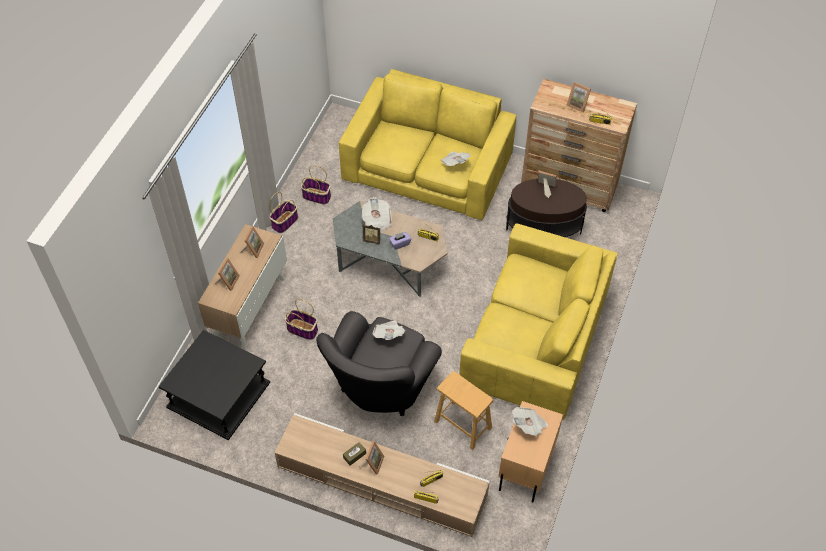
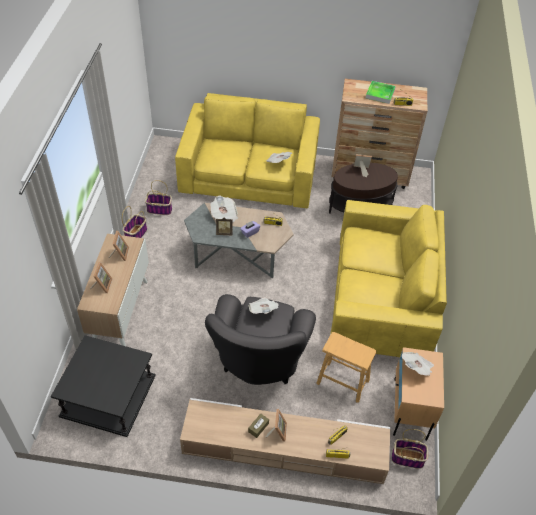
camera: 15 degrees left, 5 degrees down
basket [285,299,318,340] -> basket moved to [392,429,428,469]
picture frame [566,82,591,113] -> tray [366,81,396,104]

